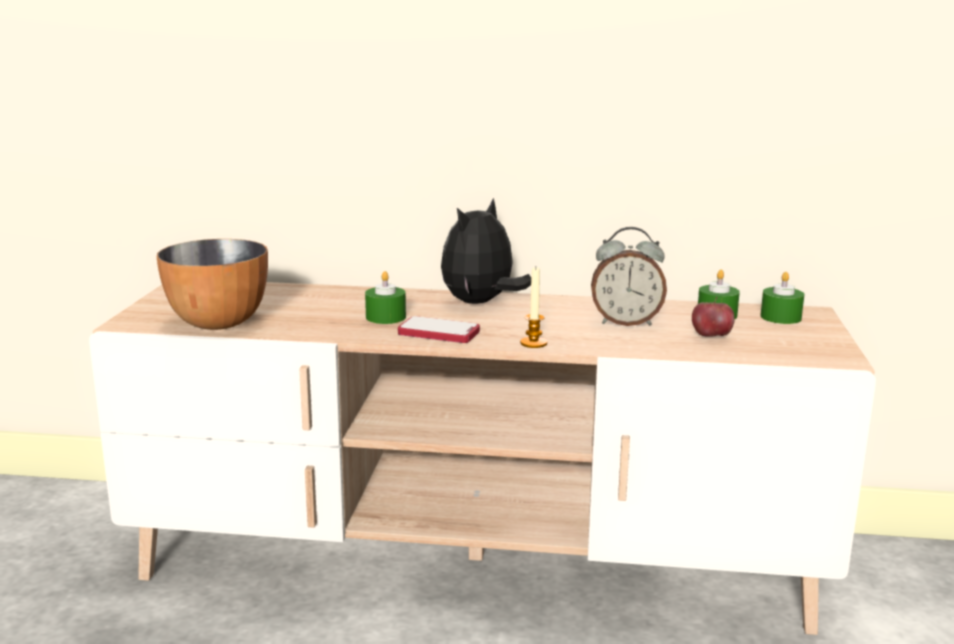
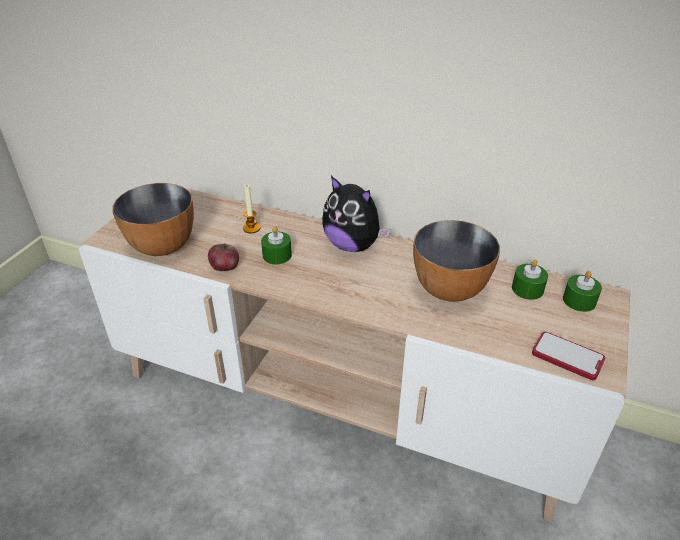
camera: 15 degrees right, 20 degrees up
phone [398,316,480,343] -> phone moved to [532,332,605,380]
plush toy [441,198,531,304] -> plush toy turned 105 degrees counterclockwise [322,176,390,252]
candle [520,267,547,348] -> candle moved to [243,184,260,233]
alarm clock [591,227,667,326] -> bowl [413,220,500,302]
apple [692,297,735,336] -> apple moved to [208,243,239,271]

